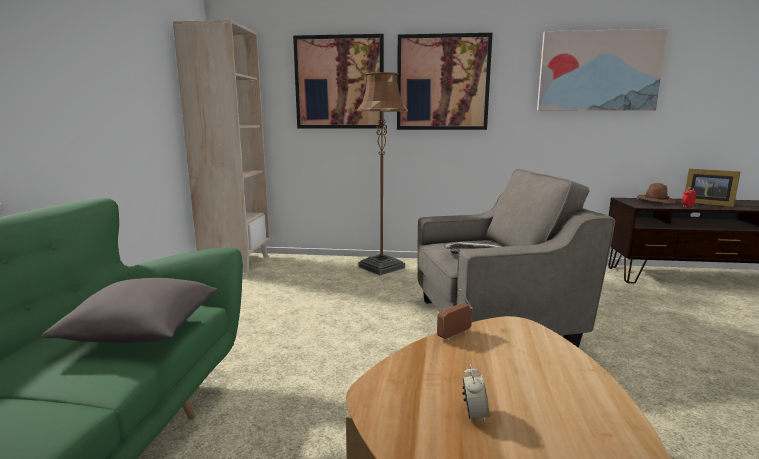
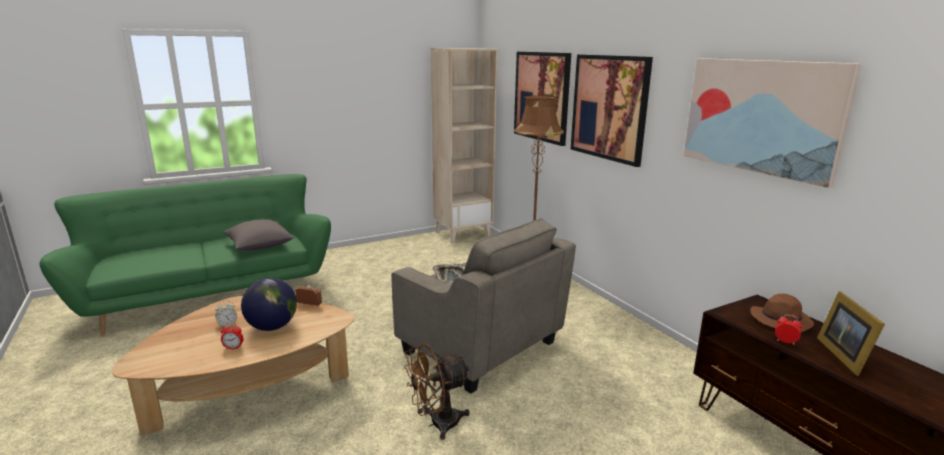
camera: 55 degrees right, 5 degrees up
none -> alarm clock [221,323,244,349]
none -> globe [241,278,297,331]
none -> brown fan [404,343,471,440]

